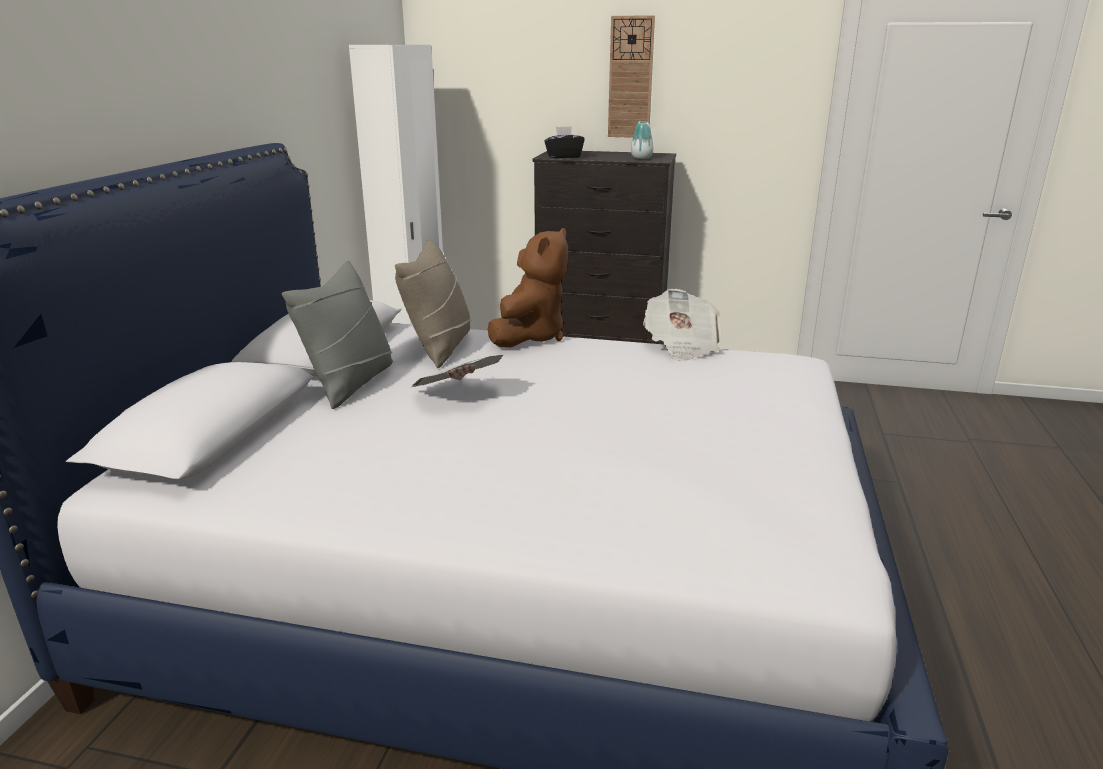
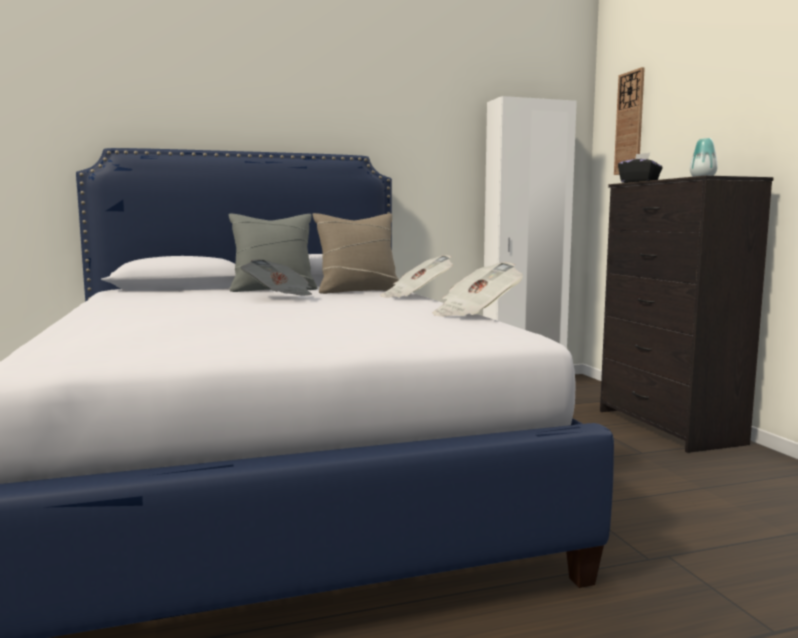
camera: 60 degrees right, 15 degrees down
brown plush toy [488,228,568,347] -> newspaper [380,255,453,298]
wall clock [608,15,655,138] -> wall clock moved to [614,67,645,175]

